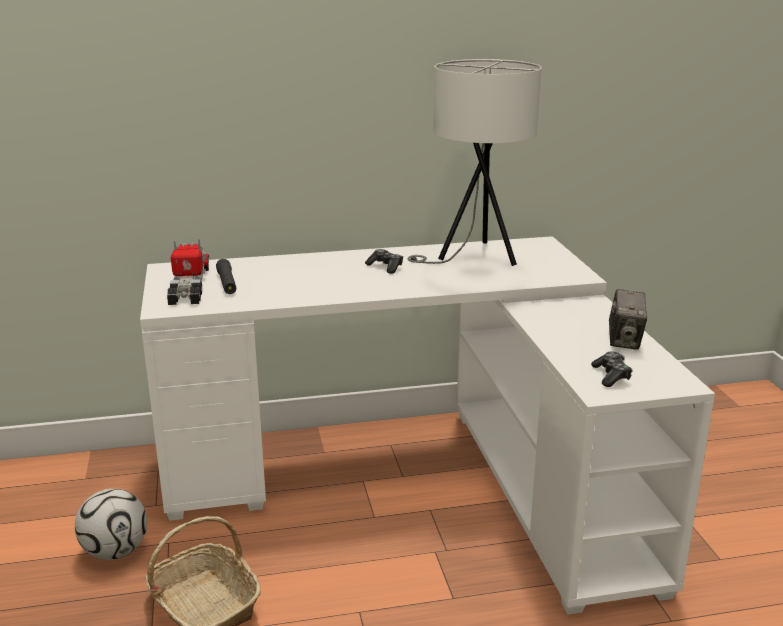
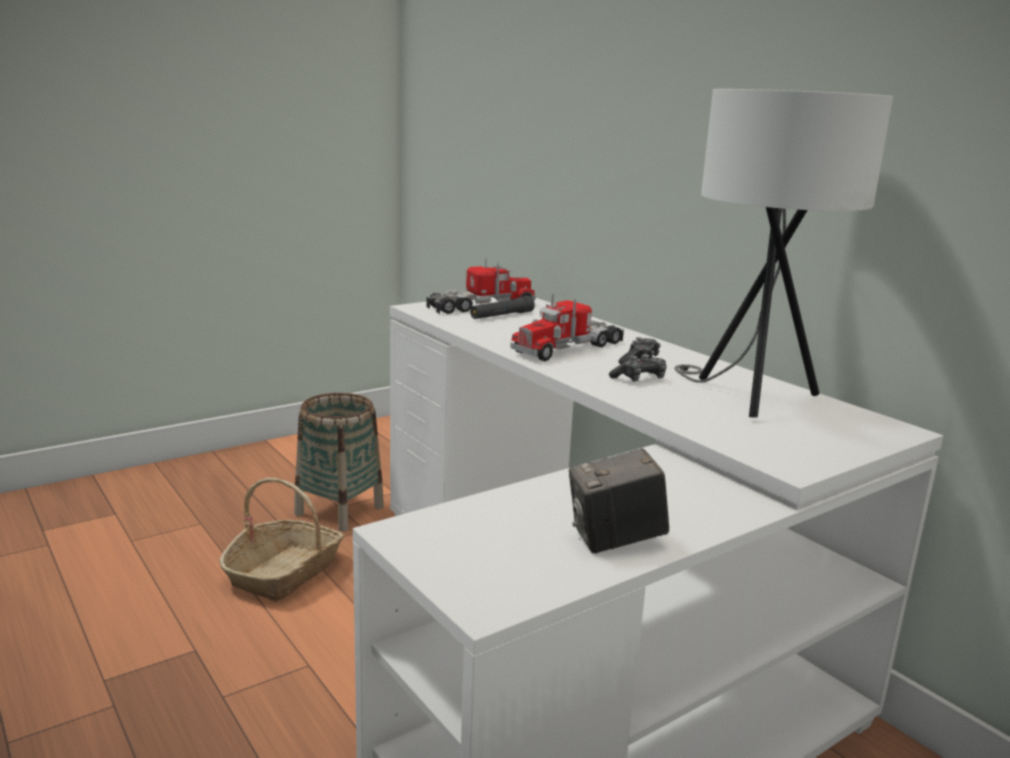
camera: 65 degrees right, 5 degrees down
football [75,489,147,560] -> basket [294,393,384,532]
game controller [591,351,633,387] -> game controller moved to [609,354,667,382]
none -> toy truck [510,293,624,361]

